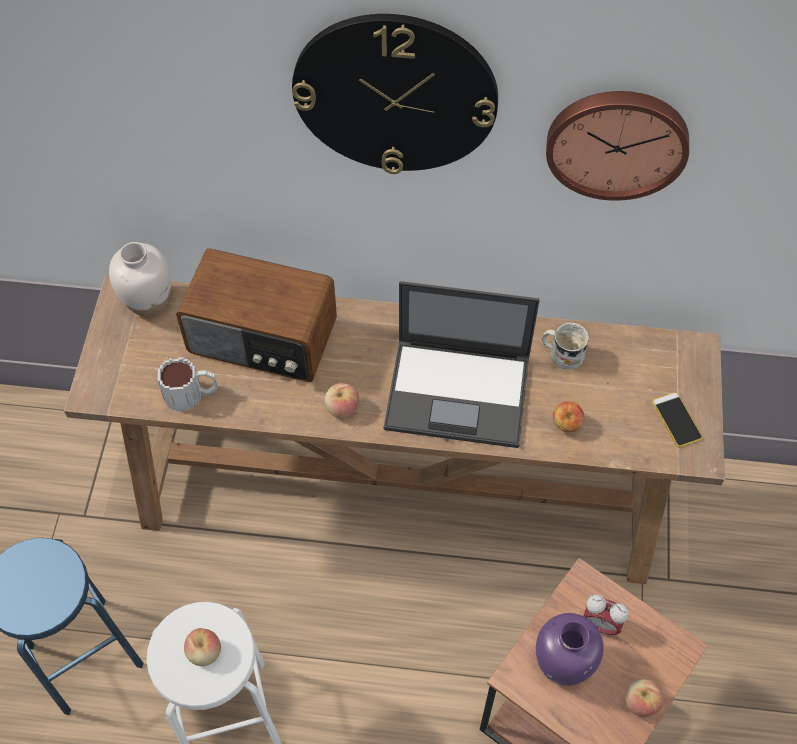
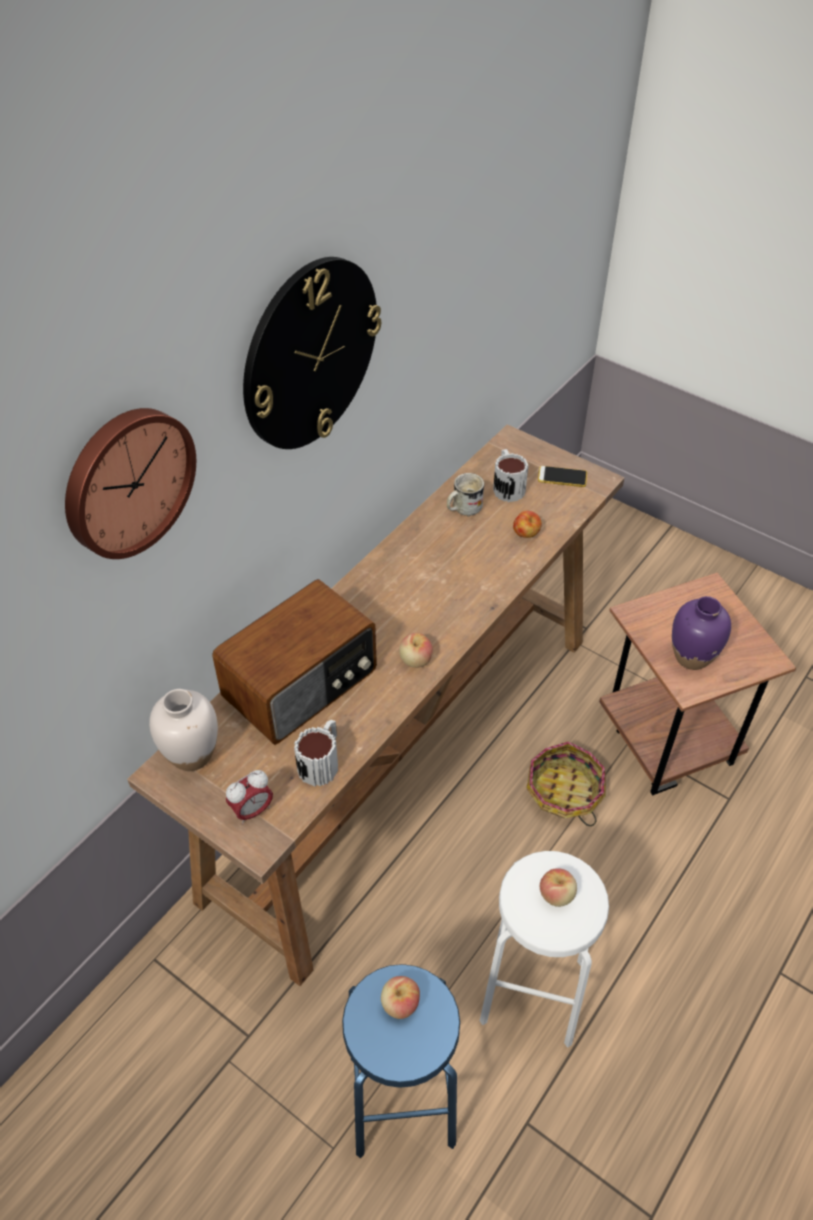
camera: 60 degrees left, 10 degrees down
laptop [384,281,540,448] -> none
wall clock [546,91,689,201] -> wall clock moved to [65,408,196,559]
alarm clock [583,595,629,636] -> alarm clock moved to [226,770,273,825]
apple [625,679,664,717] -> apple moved to [381,976,420,1019]
none -> mug [493,449,528,502]
none -> basket [526,741,606,826]

